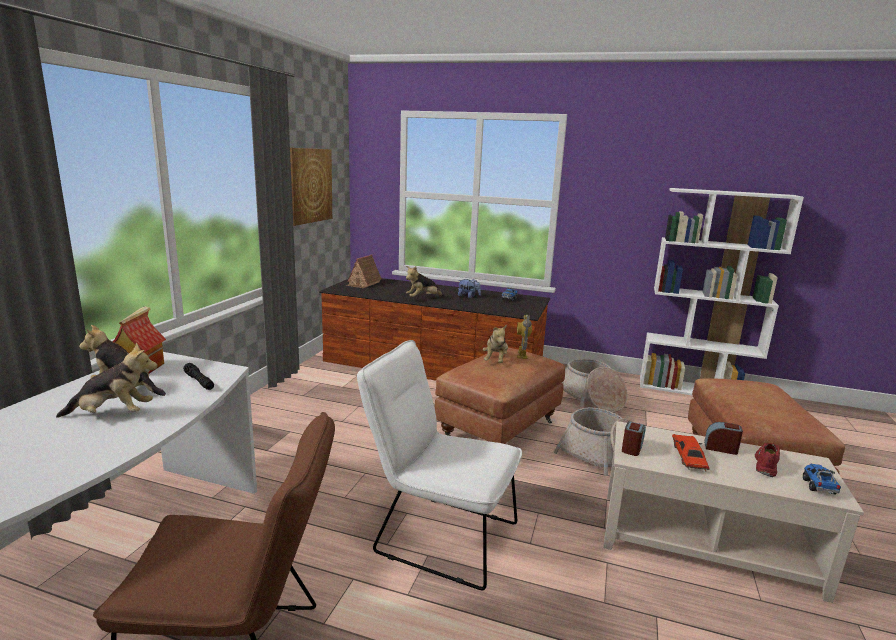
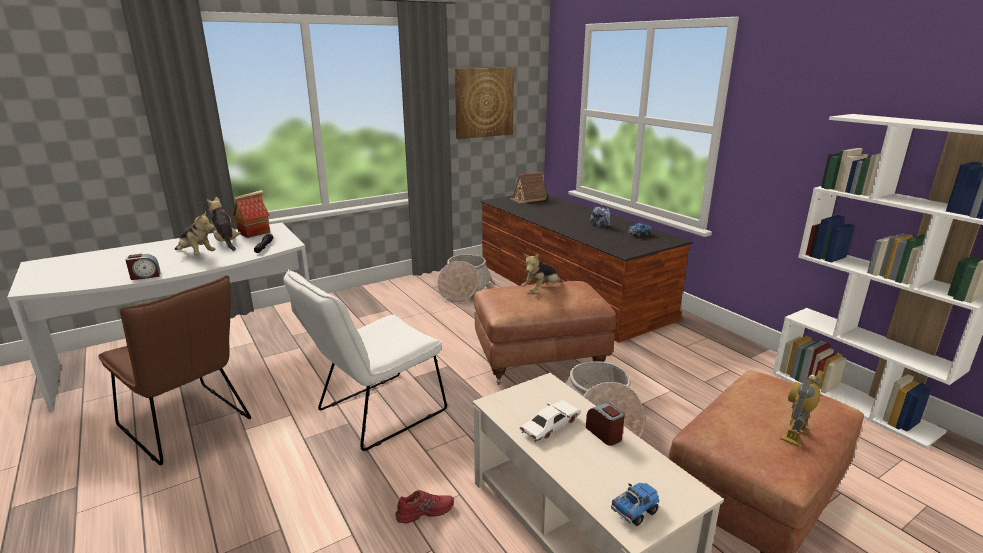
camera: 40 degrees right, 5 degrees up
white chair [357,340,522,590] -> white chair turned 105 degrees counterclockwise [284,269,447,451]
plush toy [406,266,444,297] -> none
toy robot [517,315,532,359] -> toy robot moved to [781,371,823,447]
basket [562,359,628,413] -> basket moved to [438,254,493,302]
alarm clock [622,421,646,456] -> alarm clock moved to [125,254,161,280]
red toy car [672,434,709,472] -> white toy car [519,400,581,442]
red shoe [755,443,780,477] -> red shoe moved to [395,490,454,524]

